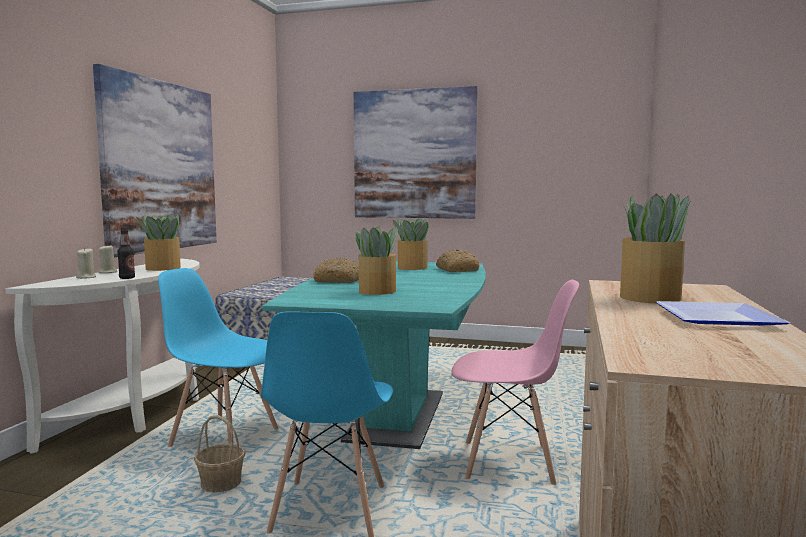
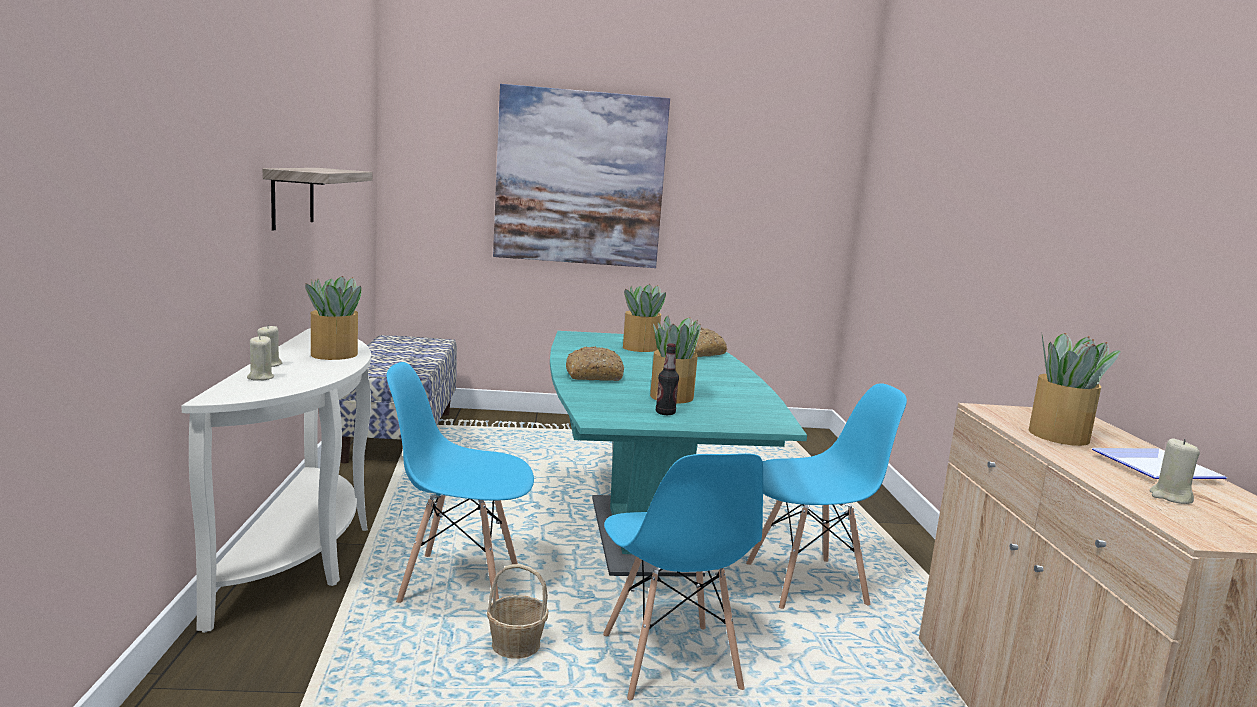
camera: 20 degrees left, 5 degrees up
picture [93,64,217,257] -> shelf [263,168,372,231]
bottle [117,227,135,279] -> bottle moved to [656,343,679,415]
pink chair [451,280,579,485] -> blue chair [746,383,907,609]
none -> beige candle [1150,438,1200,504]

